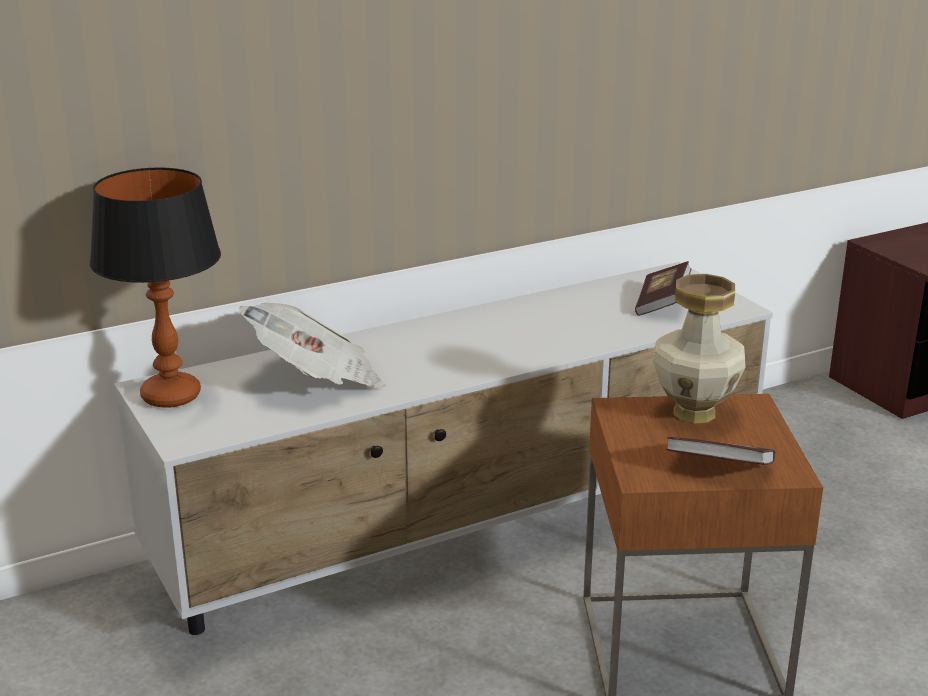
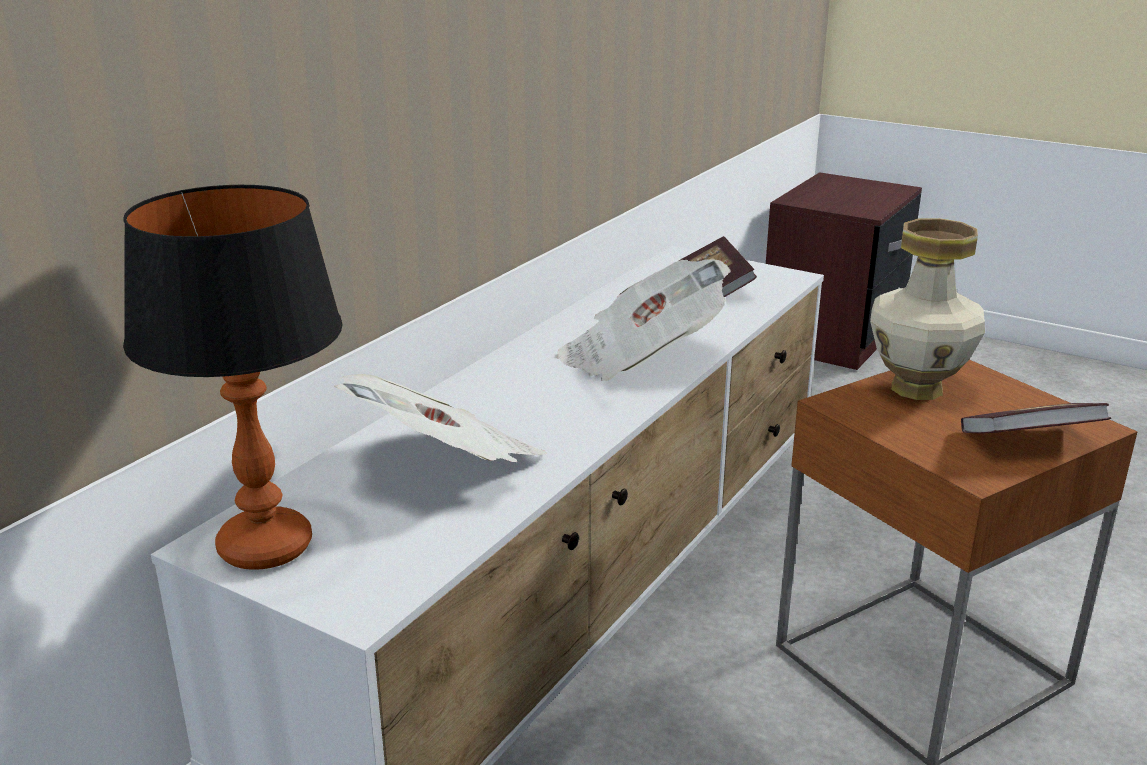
camera: 30 degrees left, 0 degrees up
none -> newspaper [557,259,731,381]

